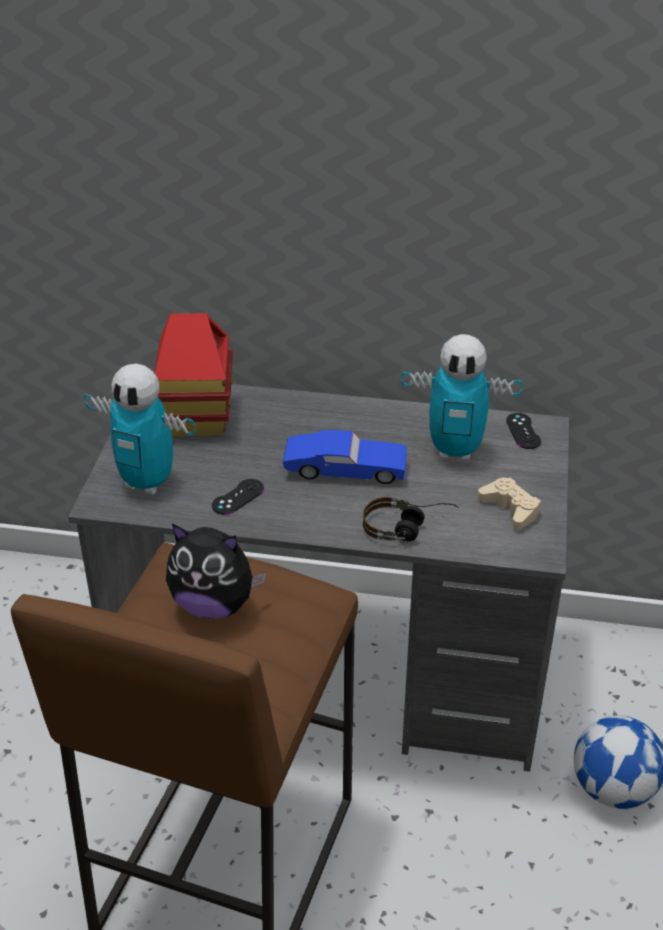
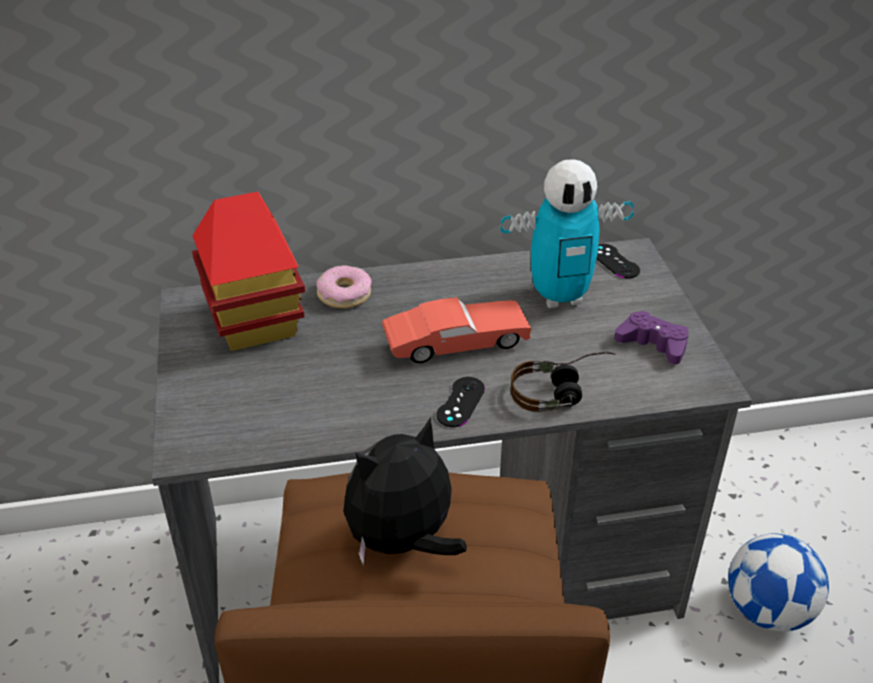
camera: 20 degrees left, 0 degrees up
toy robot [84,364,196,495] -> none
plush toy [166,524,266,619] -> plush toy turned 150 degrees clockwise [343,417,467,564]
black game controller [212,479,264,515] -> black game controller moved to [436,377,485,427]
blue toy car [283,430,407,484] -> red toy car [382,297,531,363]
beige game controller [478,478,541,529] -> purple game controller [614,311,689,364]
none -> donut [316,265,372,309]

